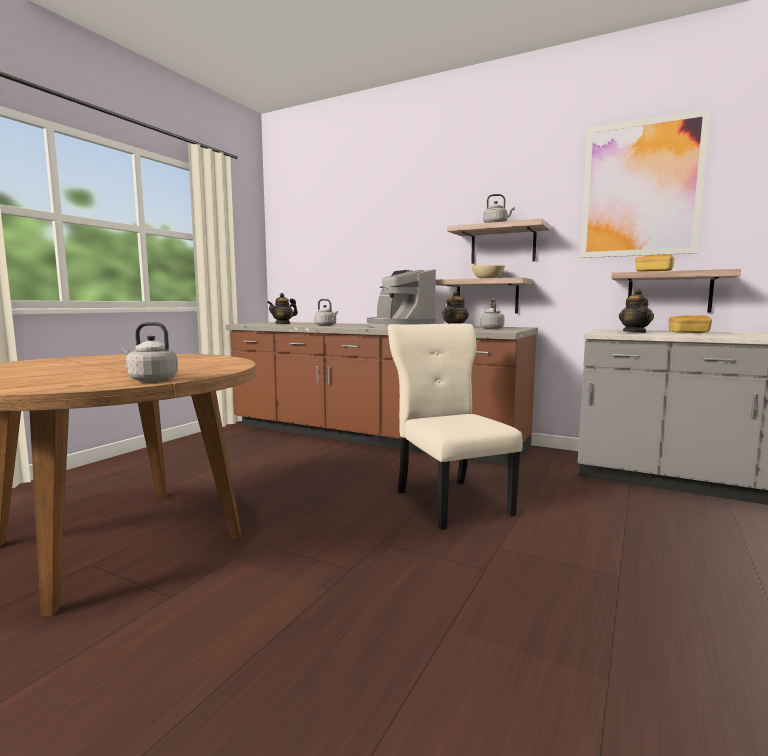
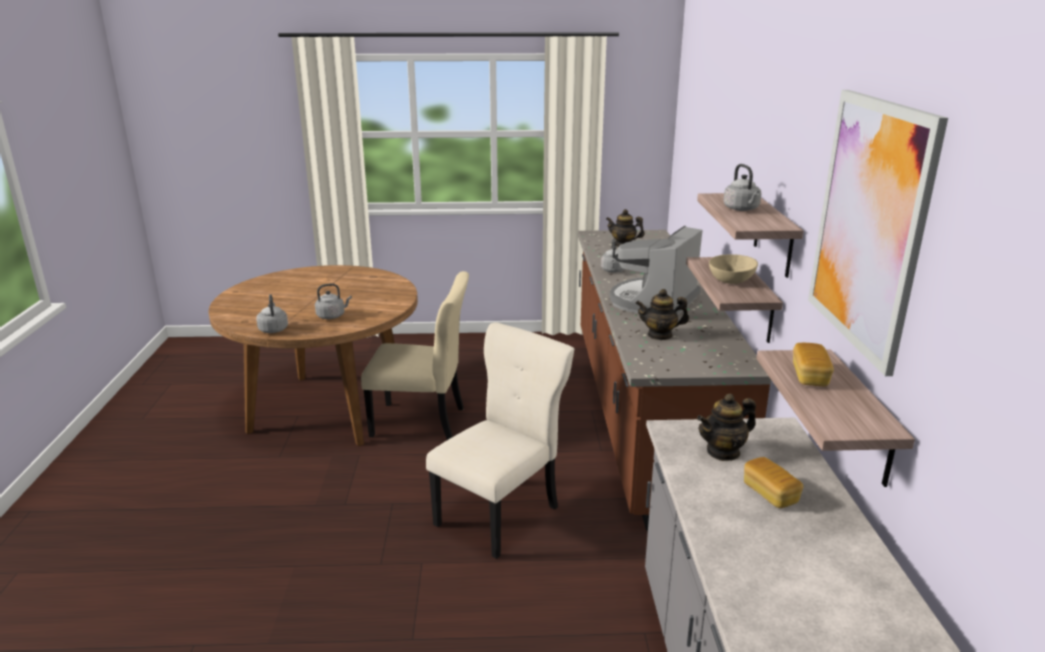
camera: 60 degrees right, 15 degrees up
grey kettle [479,298,505,329] -> grey kettle moved to [315,283,352,319]
none -> beige chair [361,271,469,440]

